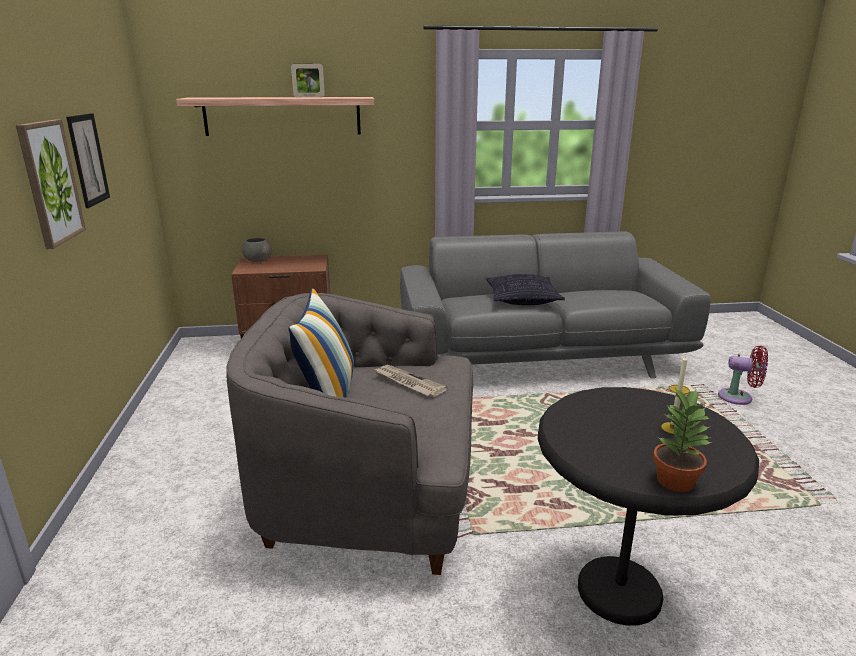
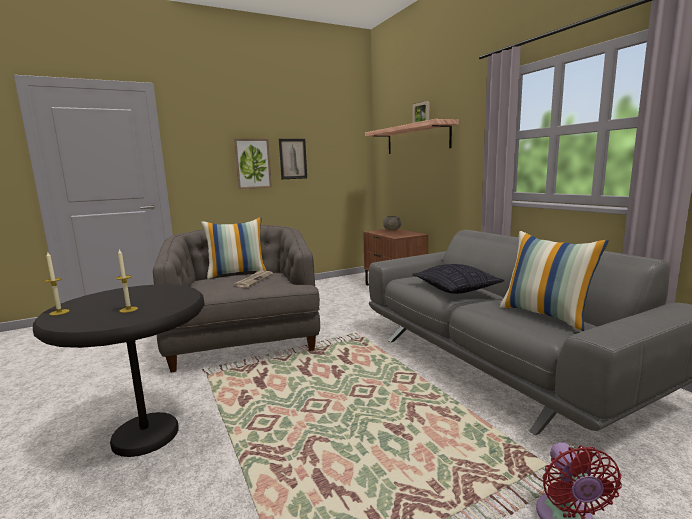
camera: 70 degrees right, 10 degrees down
potted plant [653,388,713,492] -> candle [44,252,69,316]
none -> pillow [500,231,609,331]

